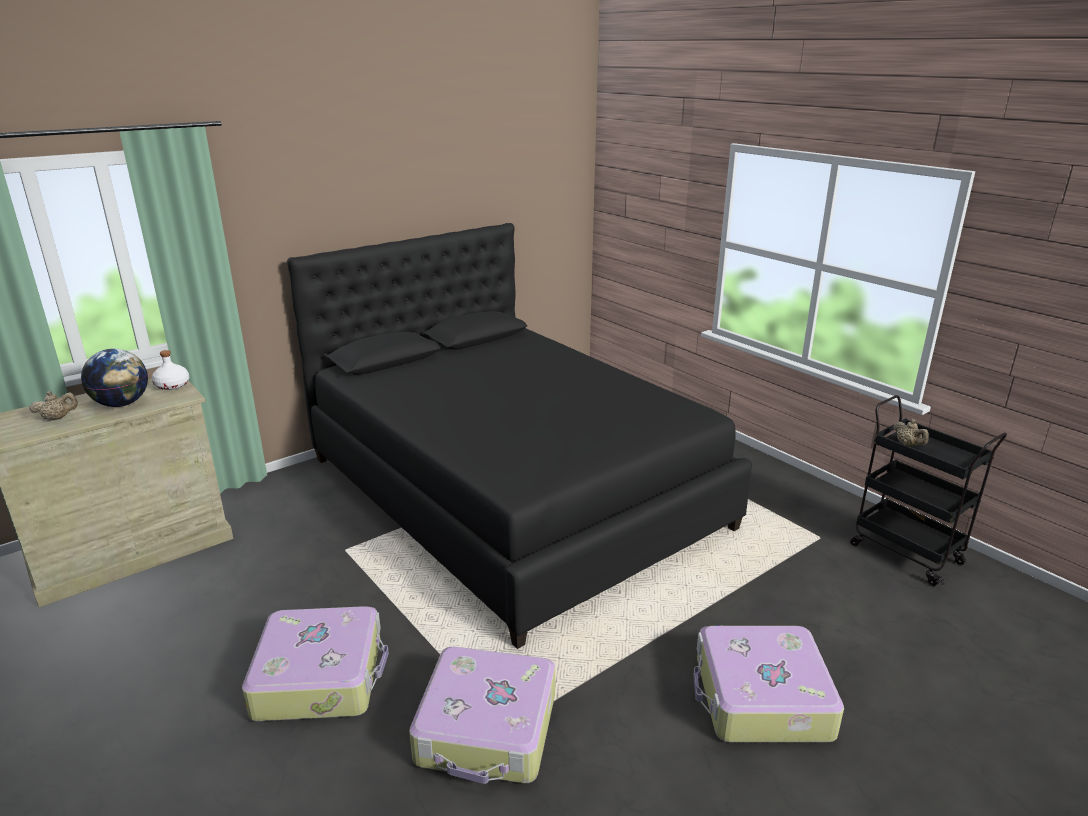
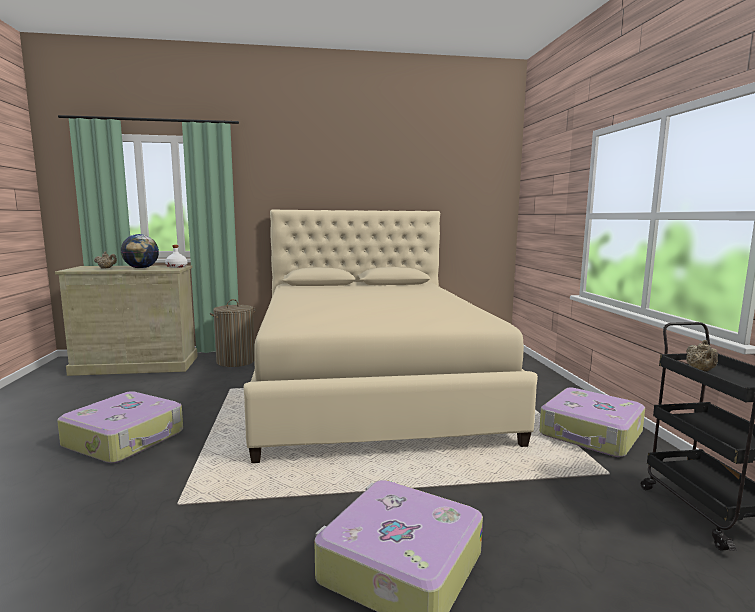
camera: 30 degrees right, 15 degrees down
black bed [287,223,752,649] -> beige bed [243,209,538,463]
suitcase [409,647,555,784] -> suitcase moved to [539,388,645,457]
none -> laundry basket [210,299,256,367]

